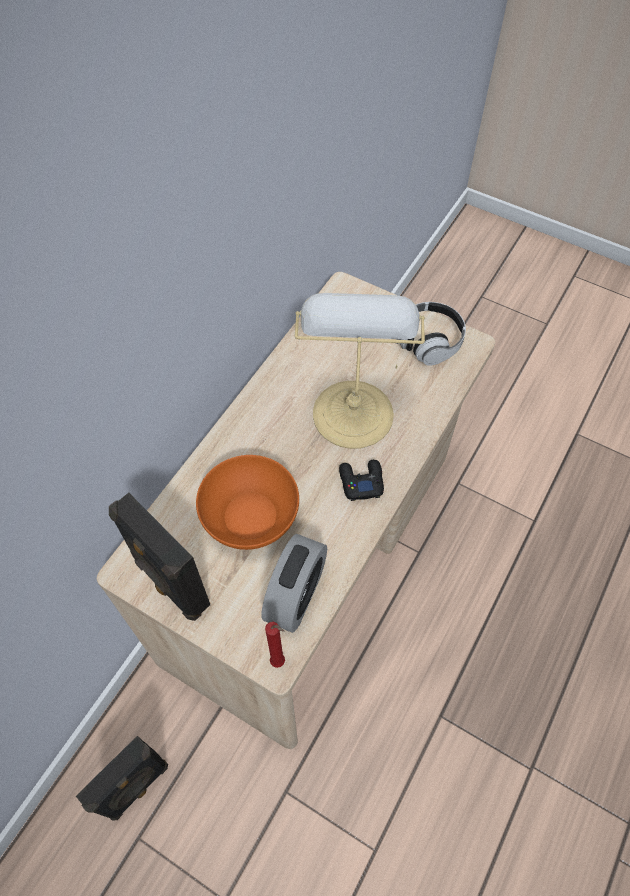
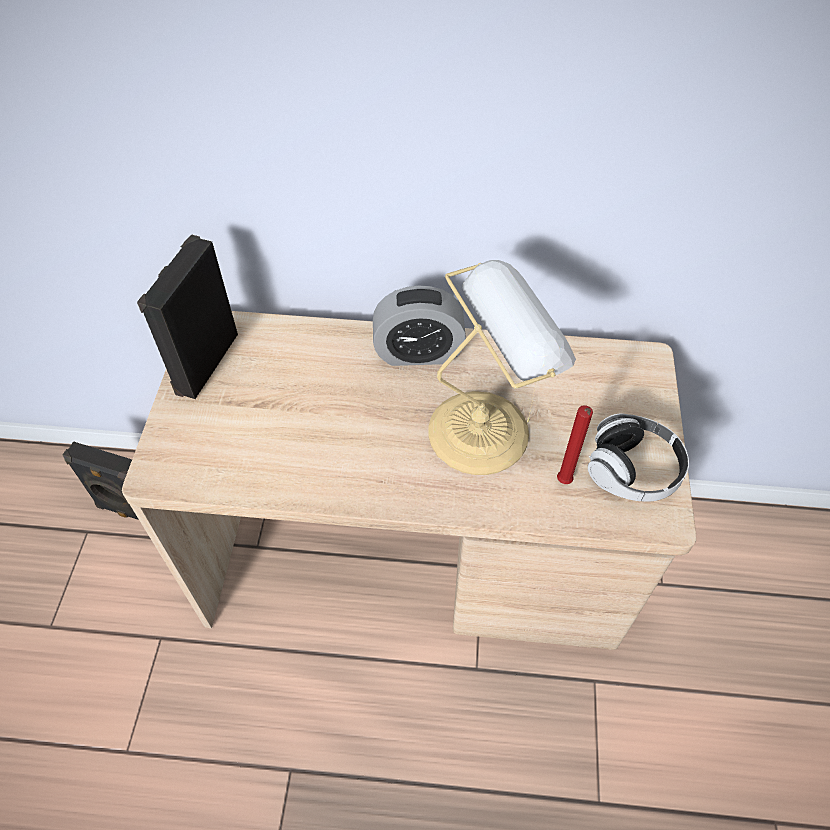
camera: 65 degrees right, 5 degrees down
orange bowl [196,455,299,550] -> none
alarm clock [261,534,327,633] -> alarm clock moved to [373,285,466,366]
red candle [265,622,285,668] -> red candle moved to [557,405,593,484]
black game controller [339,460,384,501] -> none

